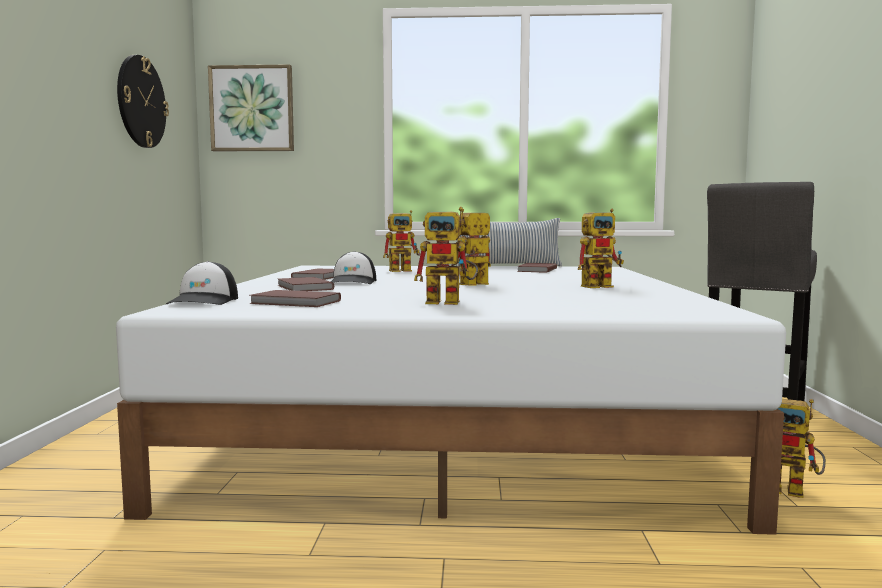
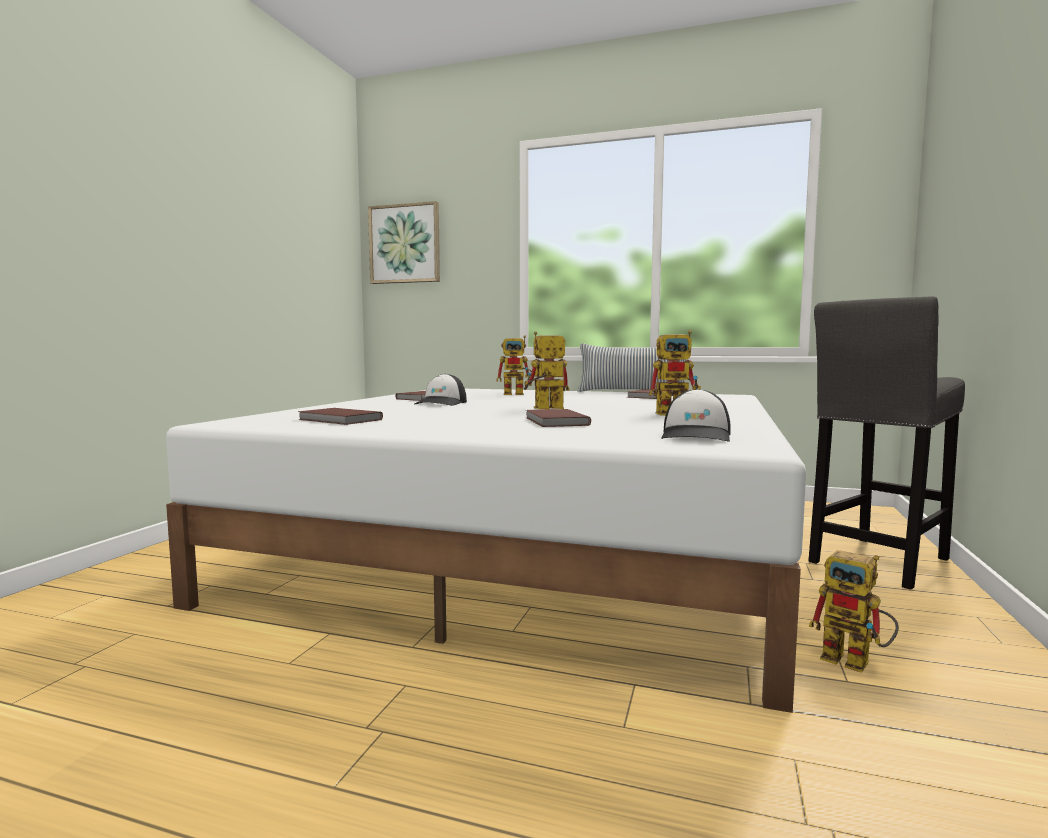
camera: 15 degrees right, 0 degrees up
wall clock [117,55,169,148] -> none
cap [166,261,238,305] -> cap moved to [661,389,731,442]
brown book [277,277,334,291] -> brown book moved to [526,409,591,427]
toy robot [414,207,478,305] -> none

